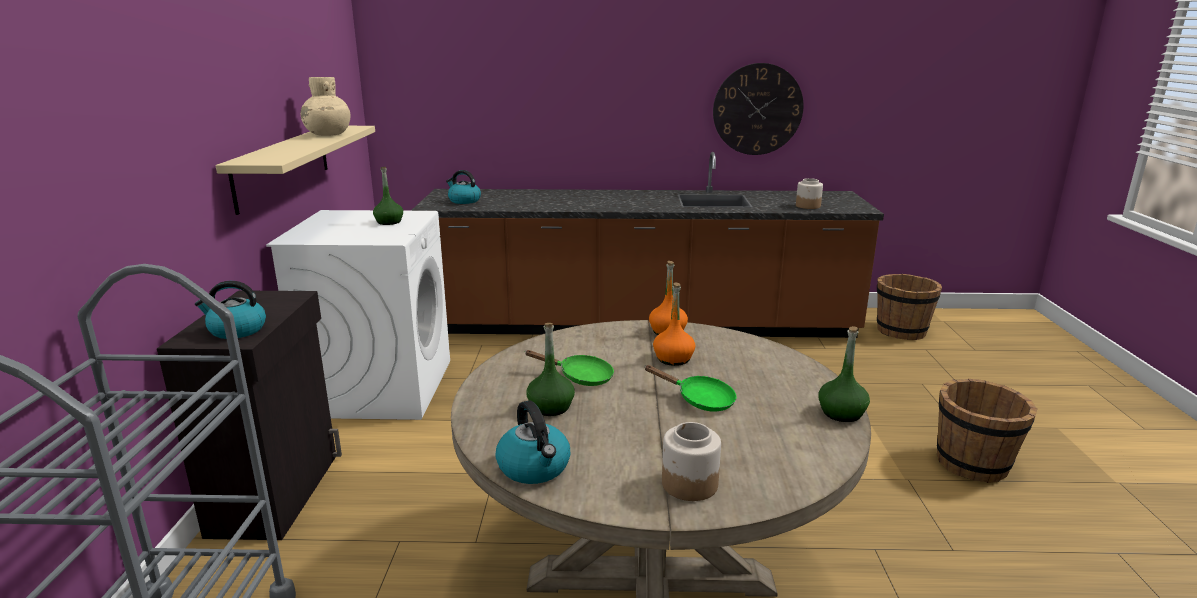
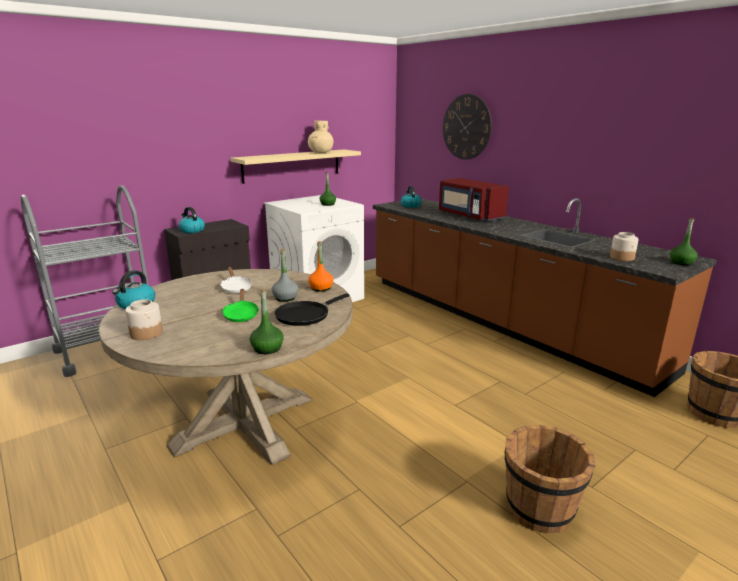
camera: 50 degrees right, 0 degrees up
green frying pan [524,350,614,386] -> white frying pan [220,267,252,293]
green bottle [526,323,575,416] -> green bottle moved to [670,218,698,265]
orange bottle [653,282,695,366] -> grey bottle [272,249,298,302]
wall clock [713,63,803,155] -> wall clock moved to [443,94,492,160]
none -> black frying pan [274,293,349,326]
none -> red microwave [439,178,509,222]

